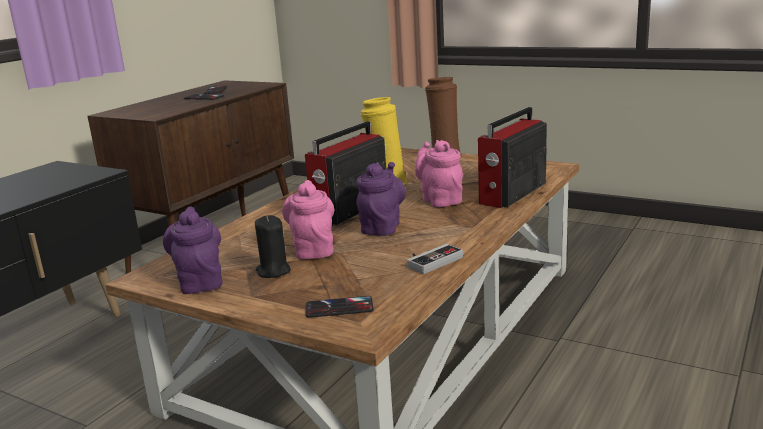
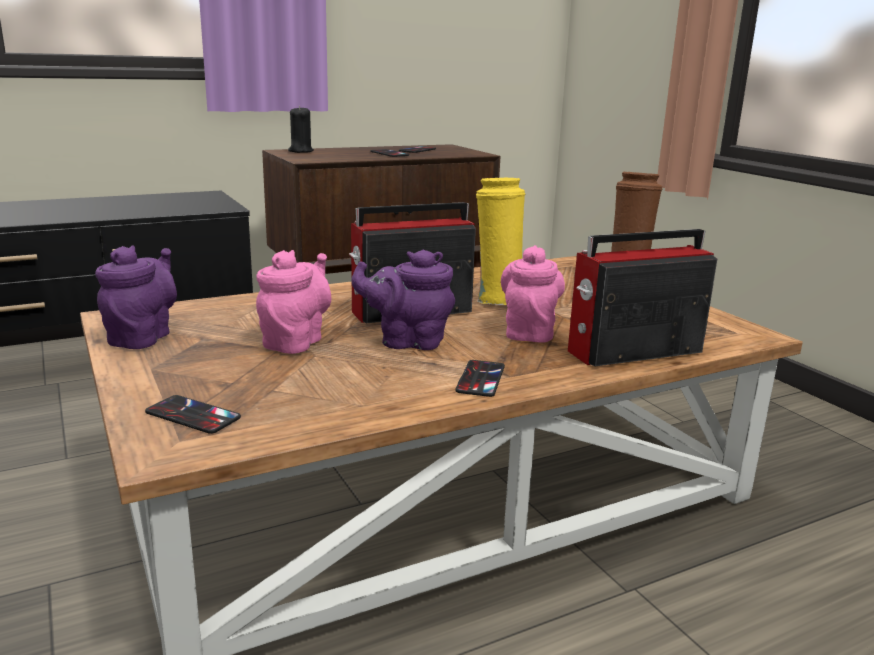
camera: 30 degrees right, 0 degrees up
black candle [255,215,291,278] -> black candle moved to [288,106,314,153]
purple teapot [356,162,406,236] -> purple teapot turned 135 degrees counterclockwise [351,250,455,350]
game controller [407,244,463,274] -> none
none -> phone [455,360,505,397]

